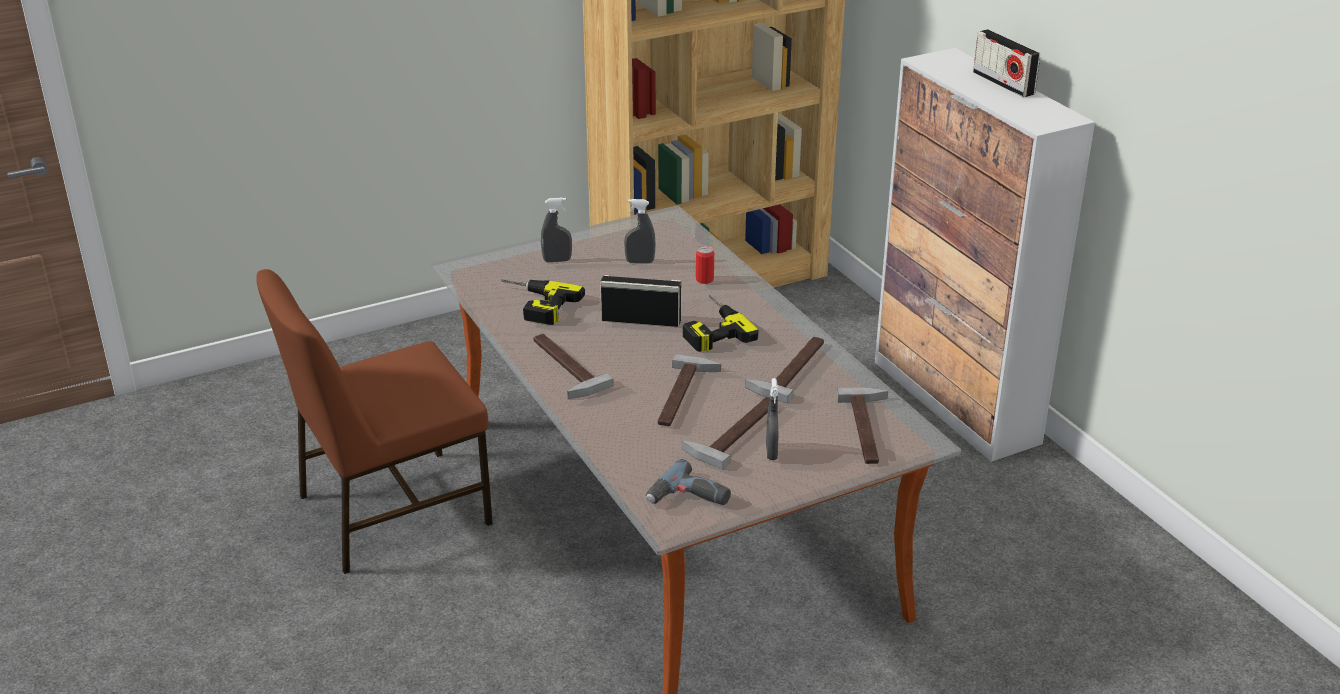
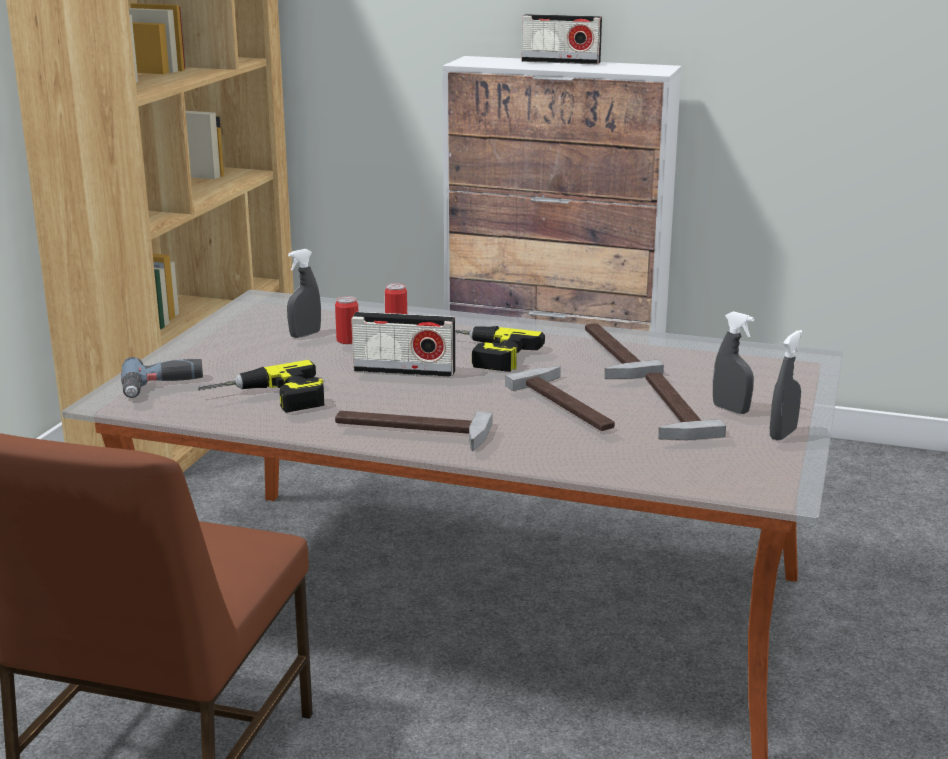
camera: 45 degrees left, 10 degrees down
grey spray bottle [541,197,572,262] -> grey spray bottle moved to [770,330,803,440]
radio [600,275,681,327] -> radio turned 135 degrees counterclockwise [351,312,455,377]
power drill [646,459,731,505] -> power drill moved to [121,357,203,398]
hammer [836,387,888,464] -> none
none -> can [335,296,358,344]

